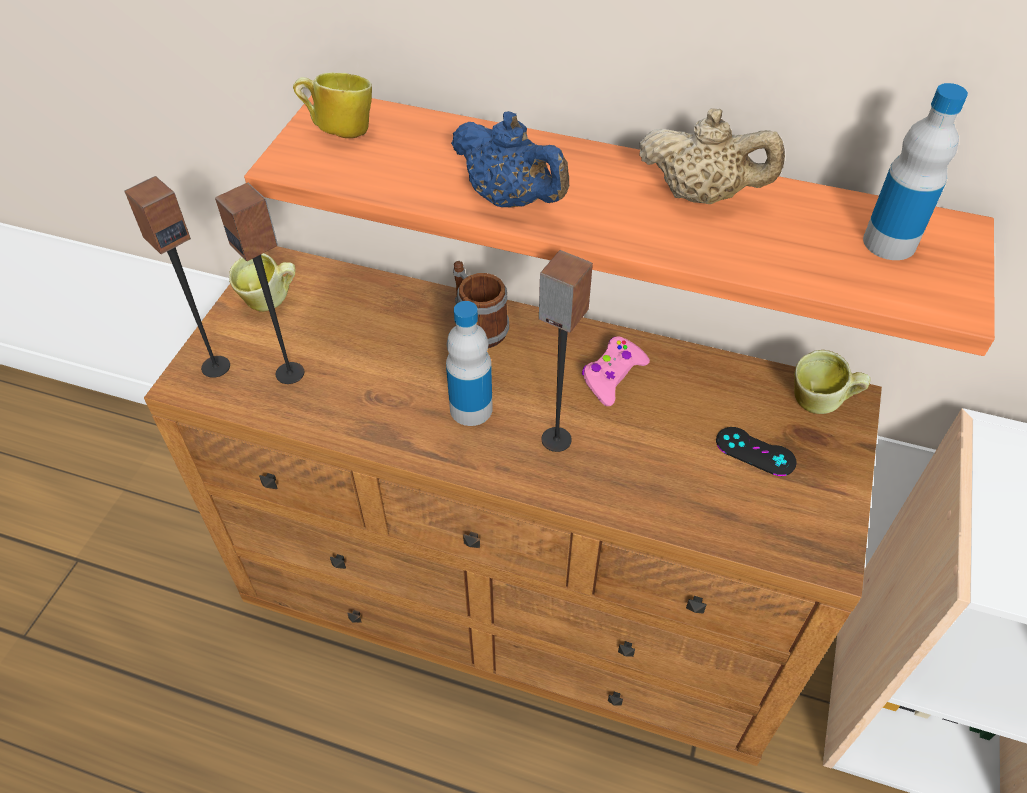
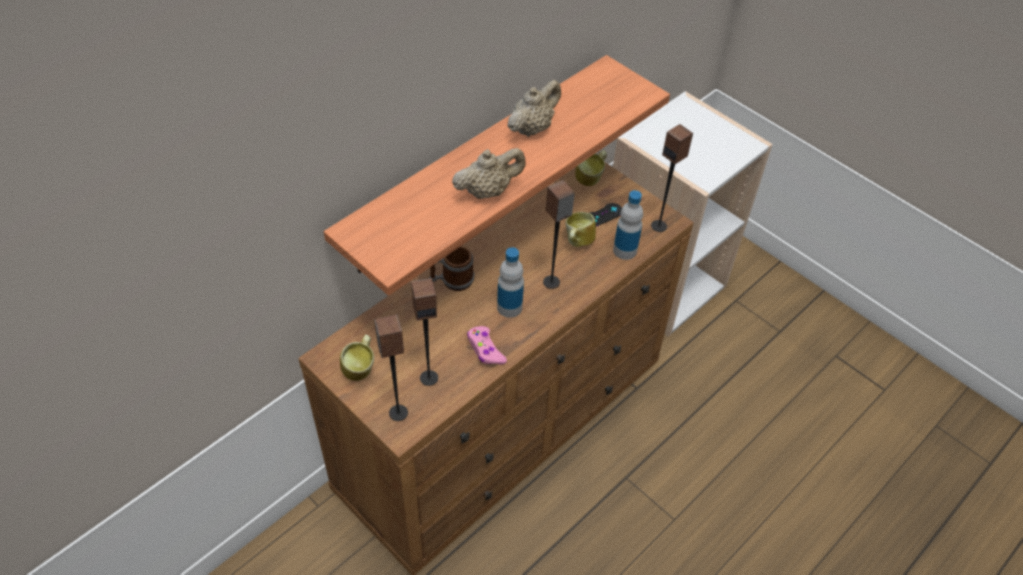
camera: 65 degrees left, 0 degrees up
mug [293,72,372,138] -> mug moved to [566,212,596,247]
blue teapot [451,111,569,208] -> beige teapot [452,148,526,199]
pink game controller [582,336,650,406] -> pink game controller moved to [467,326,507,365]
bottle [863,83,968,260] -> bottle moved to [613,190,643,260]
none -> speaker [651,124,693,232]

